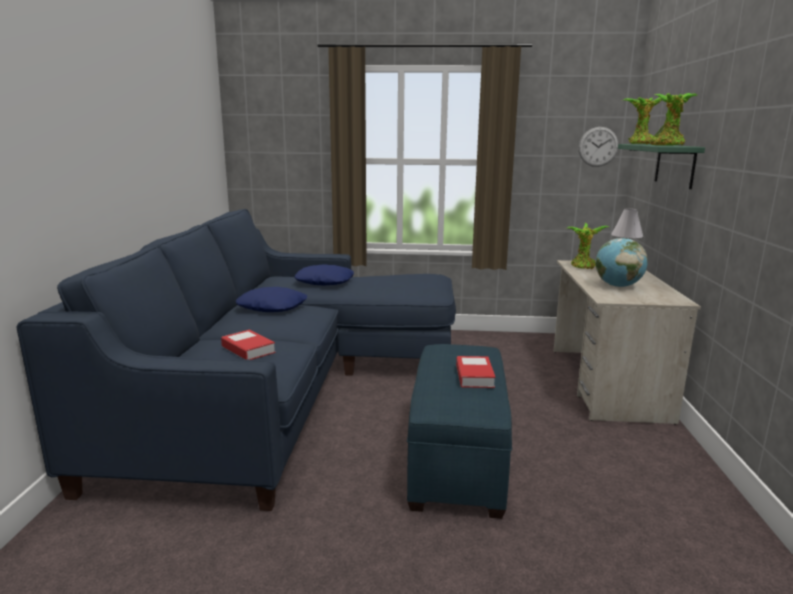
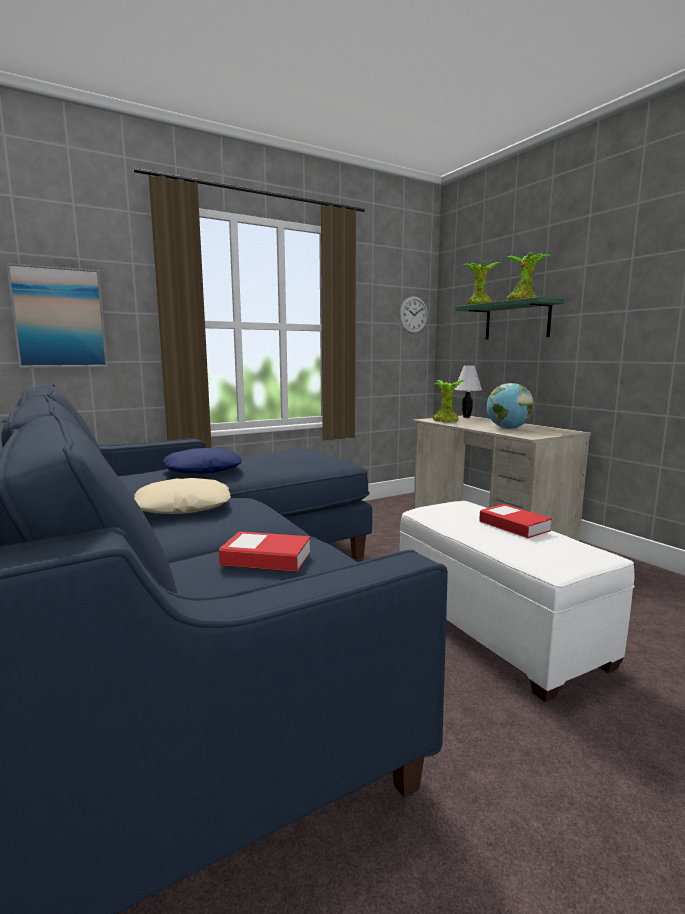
camera: 35 degrees left, 5 degrees down
blue pillow [236,287,307,312] -> beige pillow [134,478,231,514]
blue ottoman [407,344,512,519] -> white ottoman [400,501,635,702]
none -> picture [6,263,108,368]

